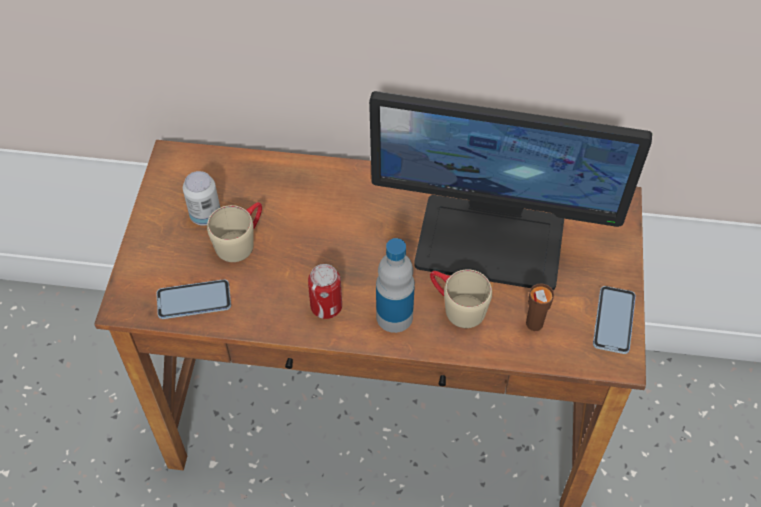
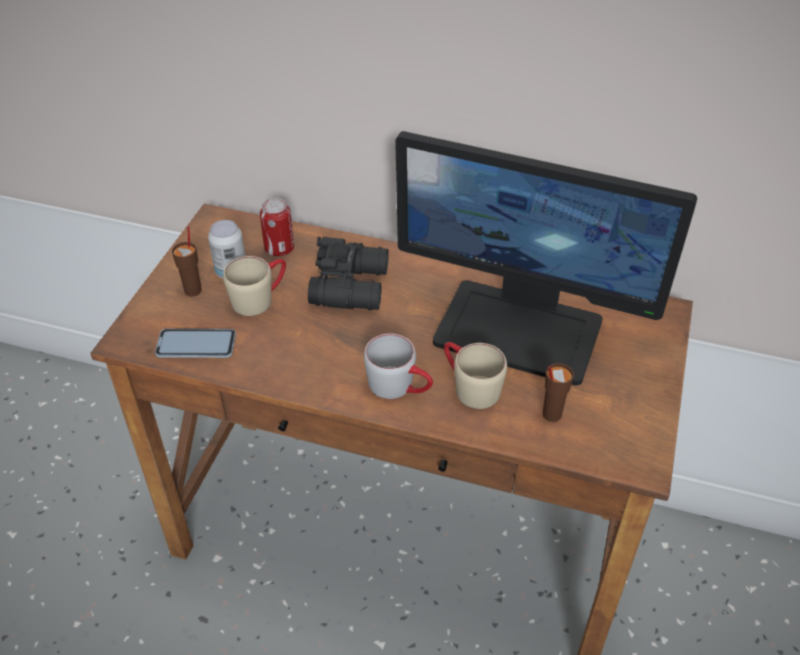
camera: 10 degrees right, 10 degrees down
can [308,264,342,319] -> can moved to [260,198,294,256]
bottle [376,238,415,333] -> grey mug [364,334,433,399]
phone [593,286,636,354] -> none
none -> brown cup [172,226,202,297]
none -> black binoculars [308,237,389,311]

